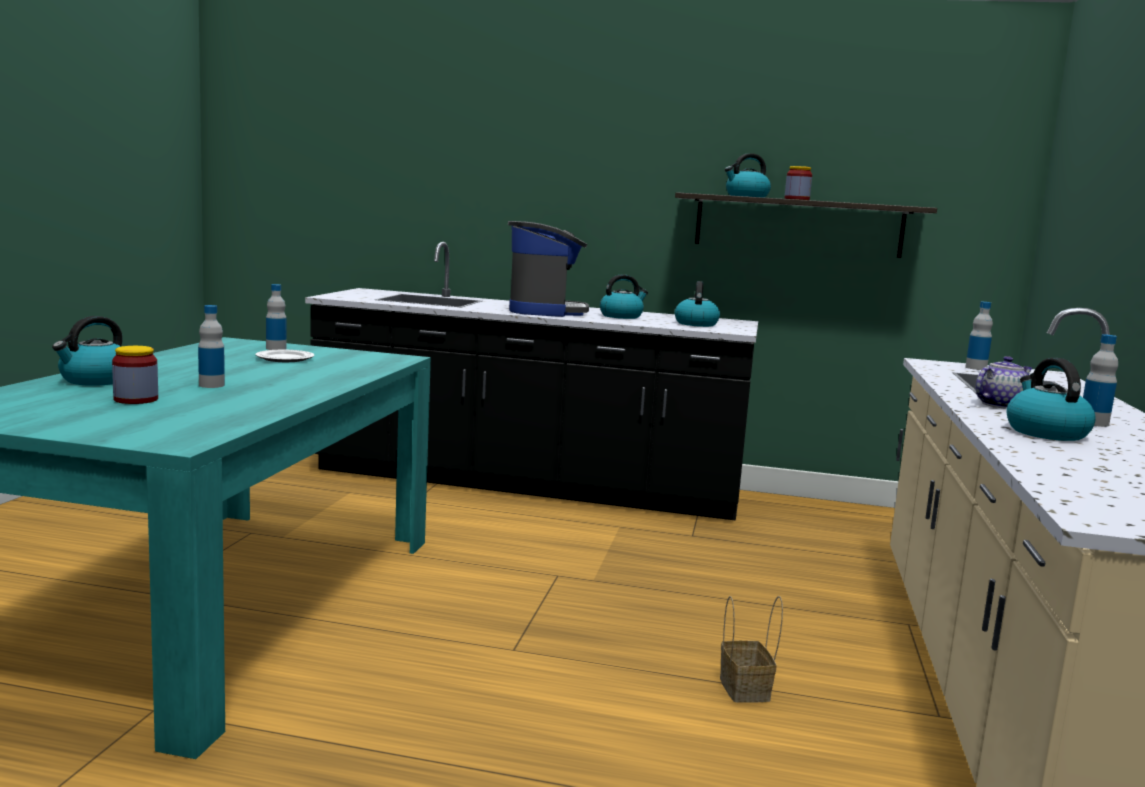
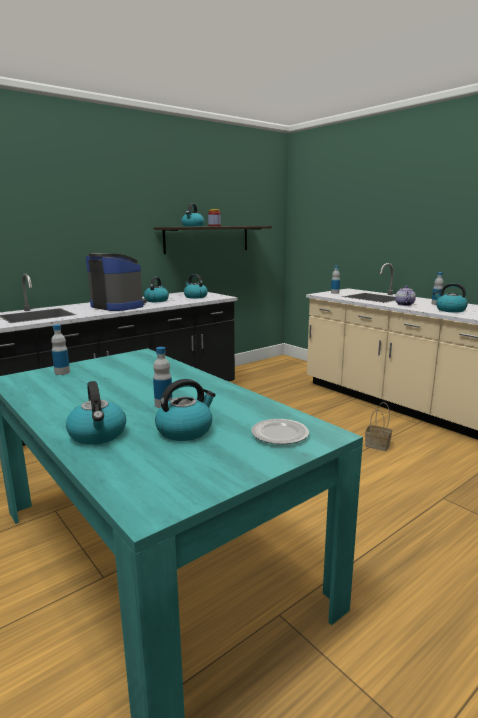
camera: 50 degrees left, 5 degrees up
jar [112,346,158,404] -> kettle [155,379,216,441]
plate [256,350,314,362] -> plate moved to [251,419,309,444]

